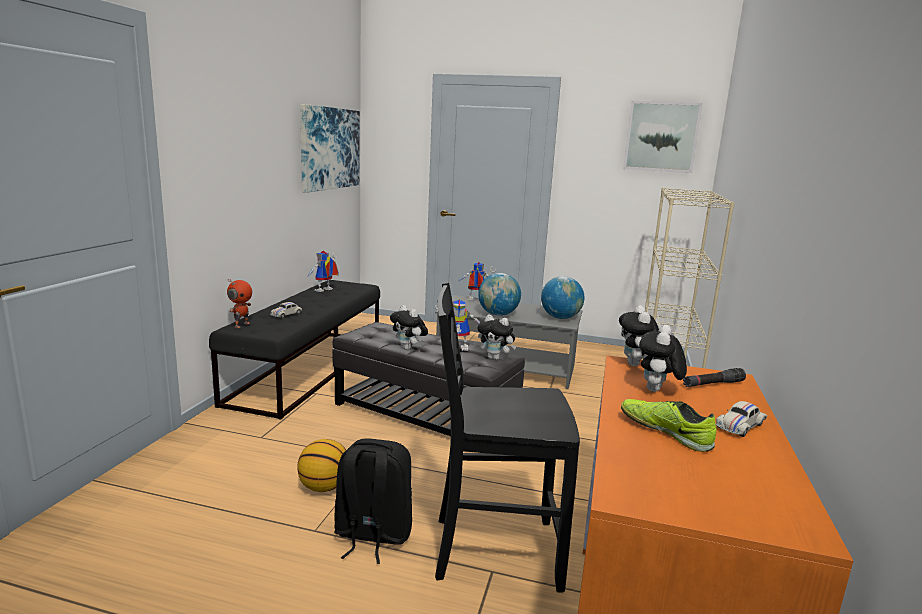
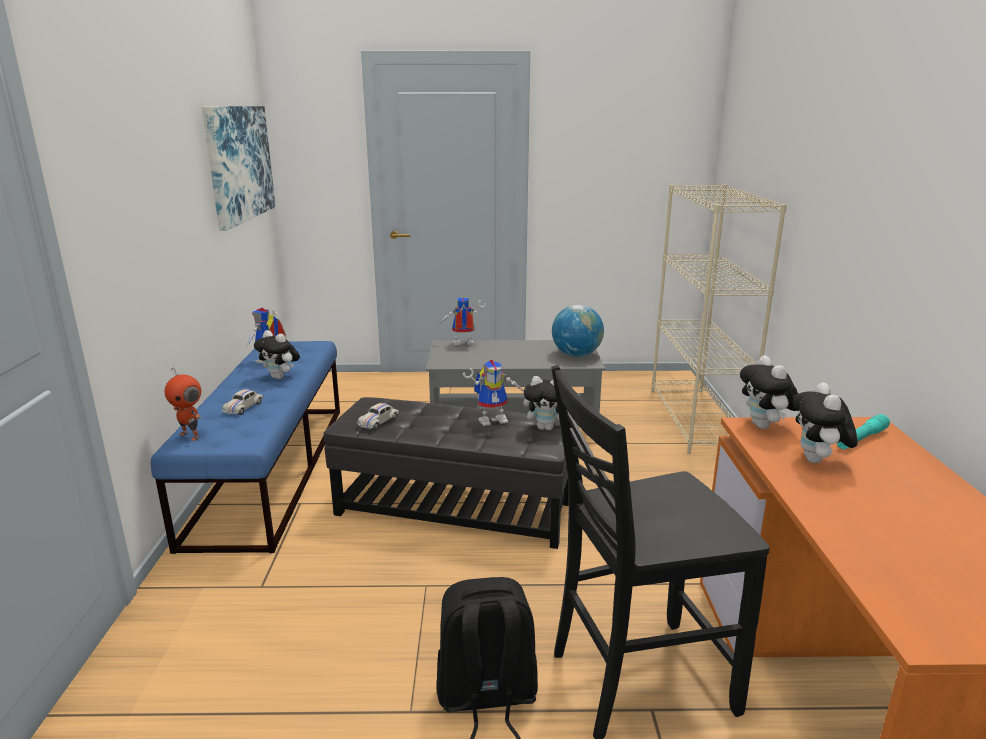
camera: 15 degrees left, 5 degrees up
black bench [209,280,380,419] -> blue bench [151,341,340,554]
toy robot [227,279,252,328] -> toy robot turned 120 degrees clockwise [165,366,201,441]
basketball [297,439,346,492] -> none
plush toy [390,305,428,350] -> plush toy moved to [254,330,300,379]
globe [478,273,521,316] -> none
shoe [621,399,717,452] -> none
picture [623,100,703,173] -> none
black flashlight [683,368,746,387] -> turquoise flashlight [837,414,890,449]
white toy car [716,401,767,437] -> white toy car moved to [357,403,399,430]

